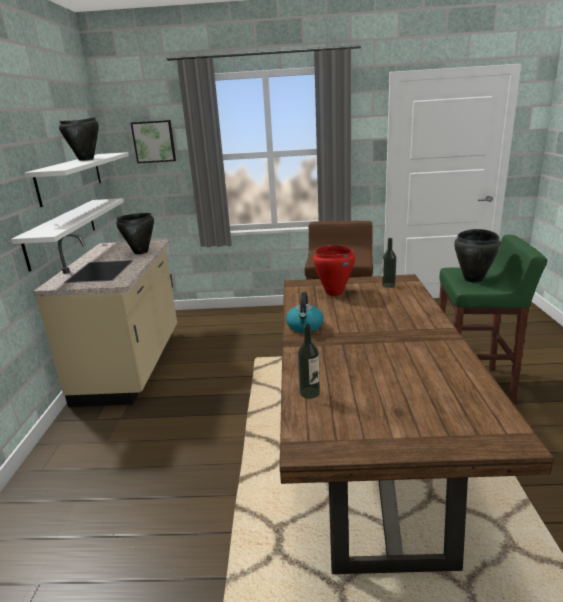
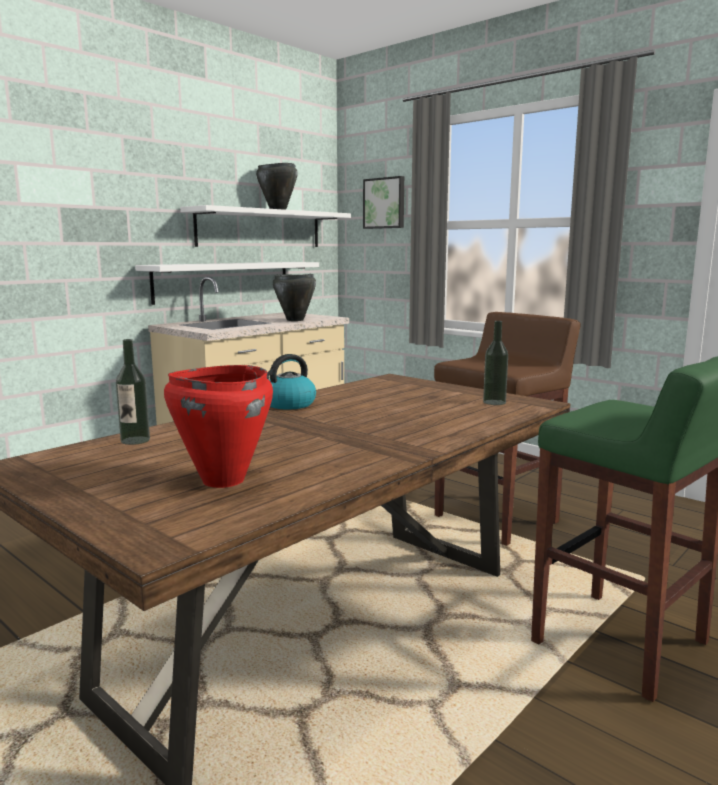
camera: 40 degrees right, 10 degrees down
red cooking pot [313,245,355,296] -> red cooking pot moved to [164,365,273,488]
black cooking pot [454,229,501,283] -> none

